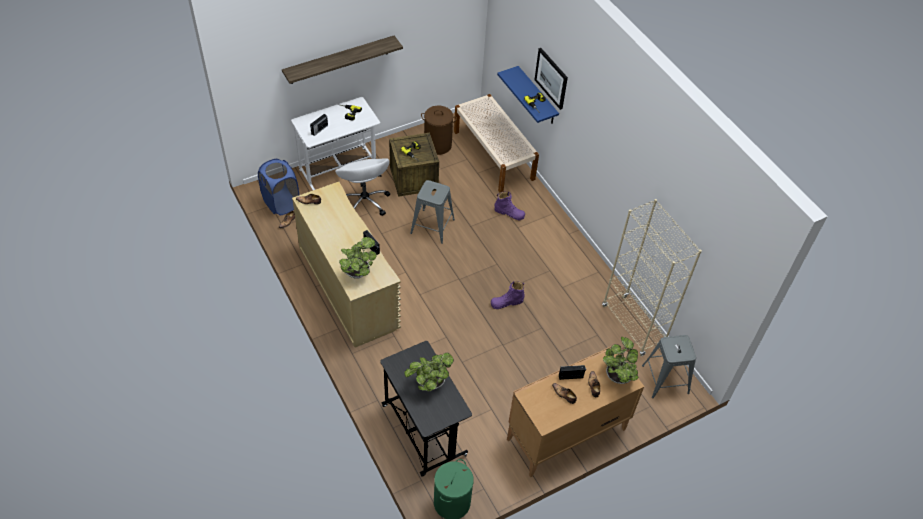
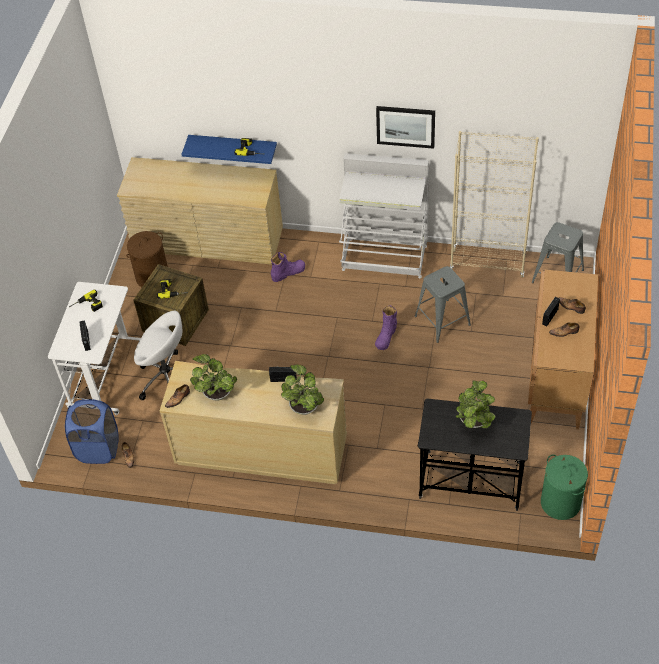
camera: 45 degrees left, 0 degrees up
shelf [282,36,403,84] -> none
grey stool [410,180,455,244] -> grey stool moved to [415,266,471,343]
beige bench [454,94,539,193] -> beige dresser [117,157,283,265]
picture [534,48,568,110] -> picture moved to [376,106,435,149]
potted plant [603,337,639,384] -> potted plant moved to [190,354,237,401]
none -> white shoe rack [339,153,429,279]

